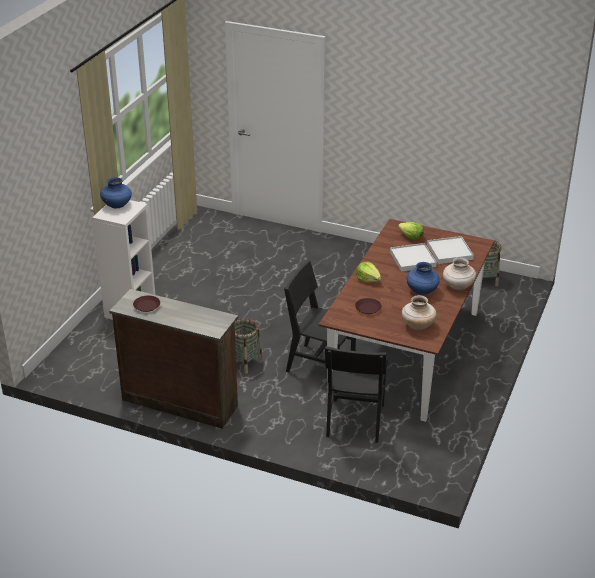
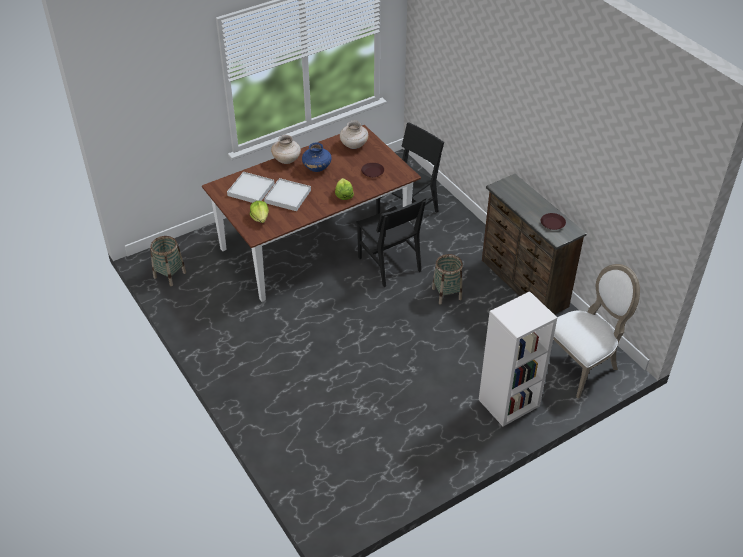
camera: 145 degrees left, 10 degrees up
blue vase [100,177,132,208] -> none
none -> white chair [553,264,640,398]

